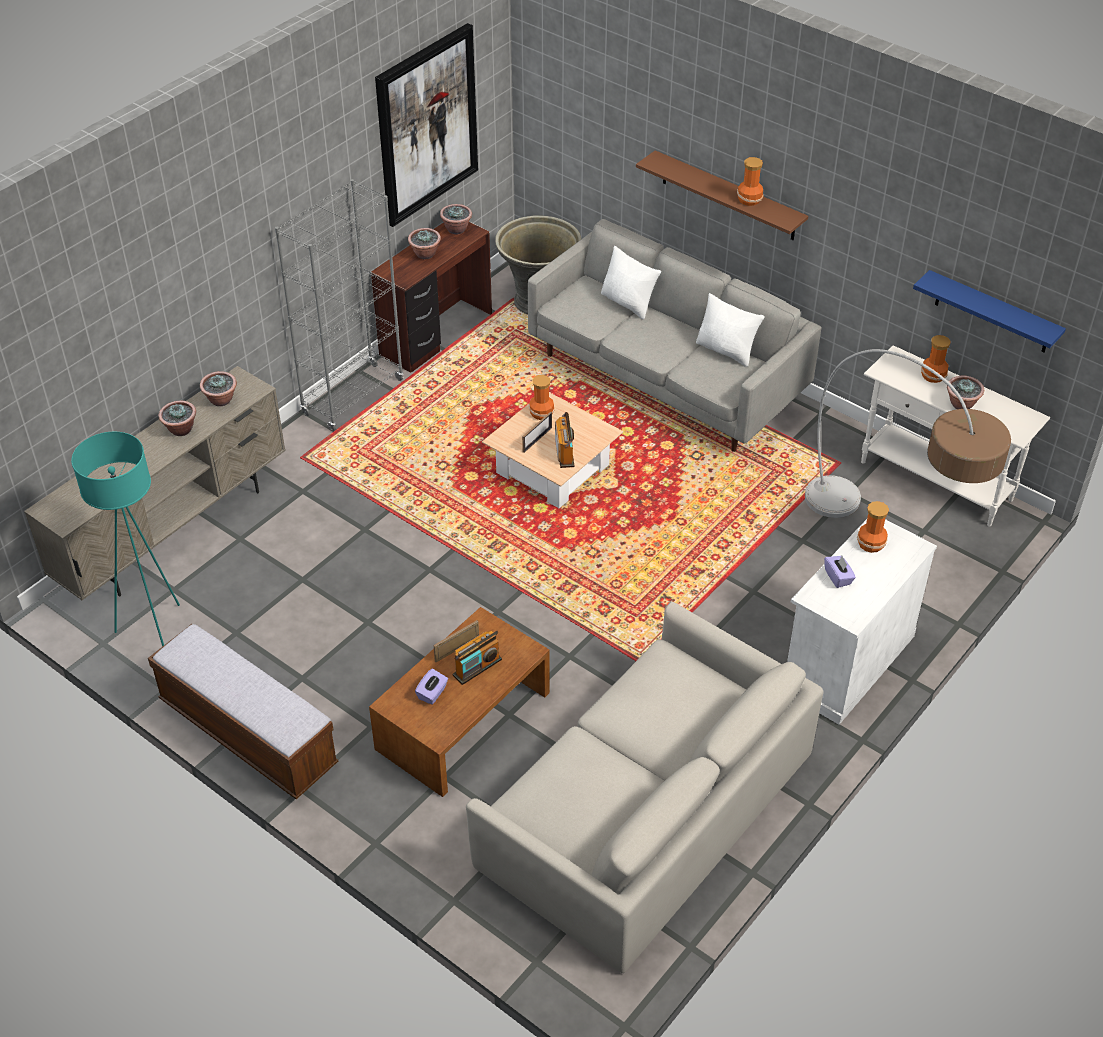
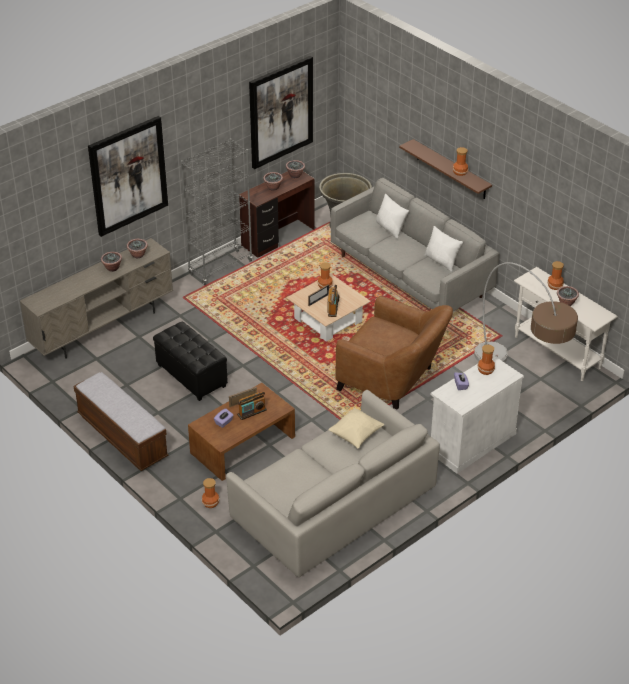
camera: 10 degrees right, 5 degrees down
turquoise floor lamp [71,432,180,647] -> none
blue shelf [913,270,1066,352] -> none
none -> picture [88,116,168,237]
none -> black ottoman [153,321,228,401]
none -> vase [202,478,219,508]
none -> beige pillow [328,408,385,448]
none -> brown armchair [335,296,453,409]

